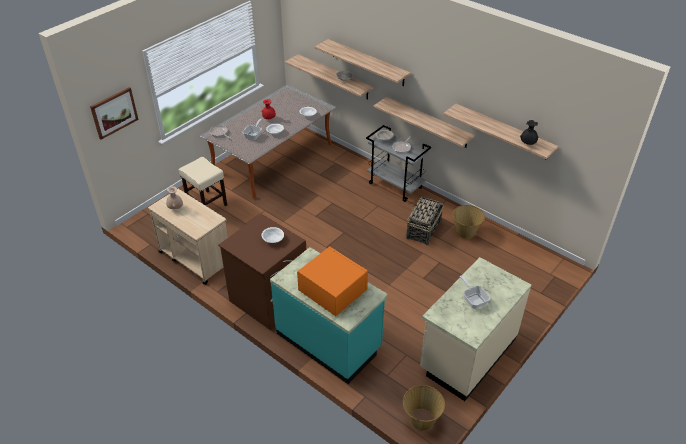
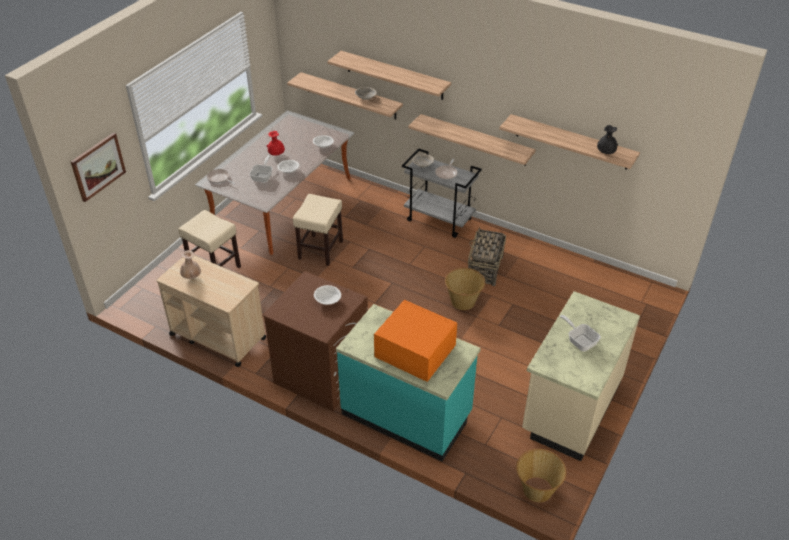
camera: 10 degrees left, 0 degrees up
basket [452,205,485,239] -> basket moved to [445,268,485,310]
none -> beige stool [293,194,343,266]

